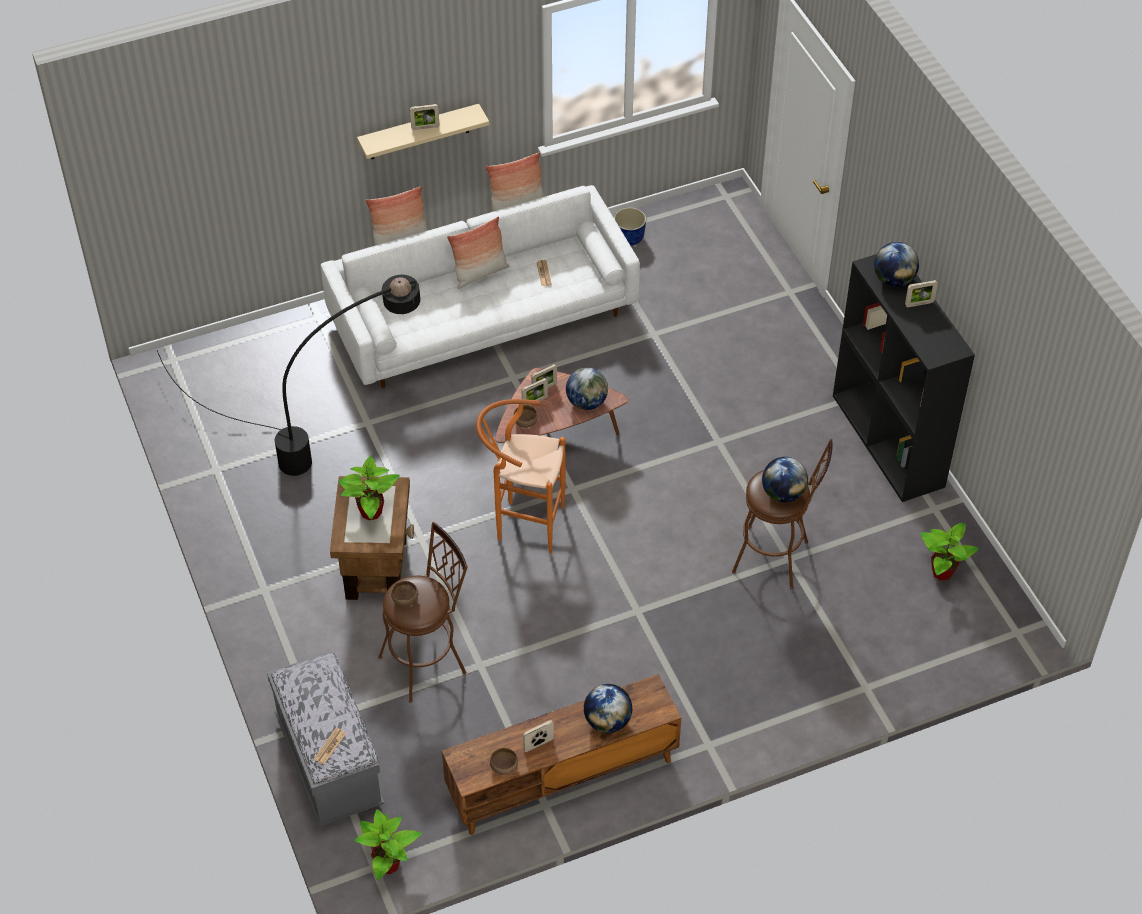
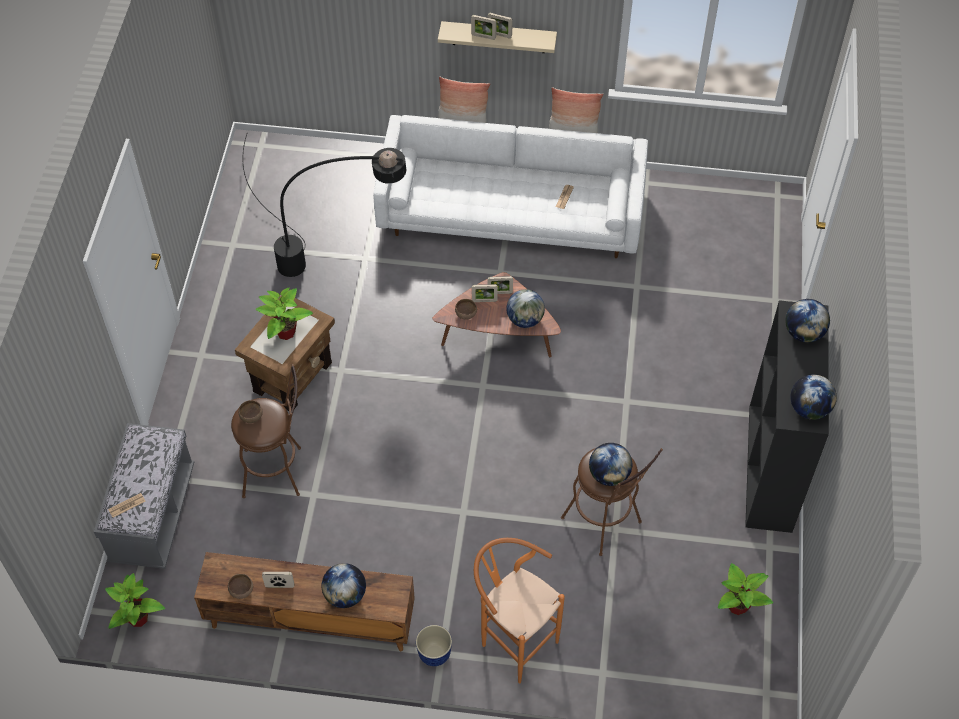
camera: 30 degrees right, 5 degrees up
pillow [447,216,509,289] -> none
orange stool [476,399,565,554] -> orange stool moved to [474,538,565,683]
planter [614,207,646,246] -> planter moved to [416,625,452,666]
picture frame [905,280,938,307] -> picture frame moved to [471,15,496,40]
none -> globe [790,374,837,420]

